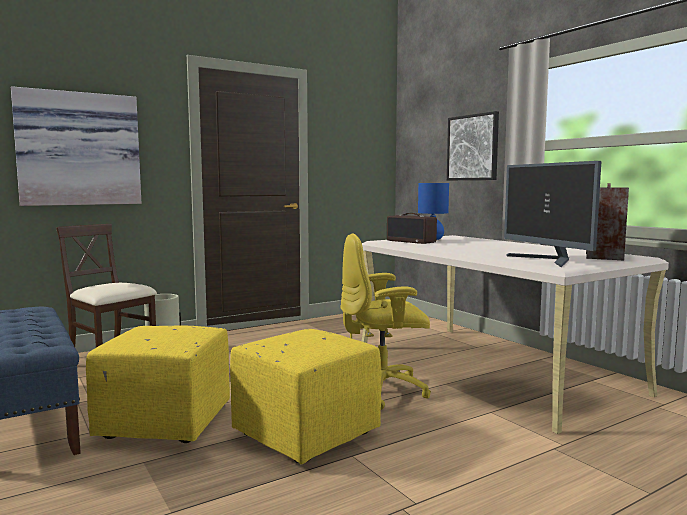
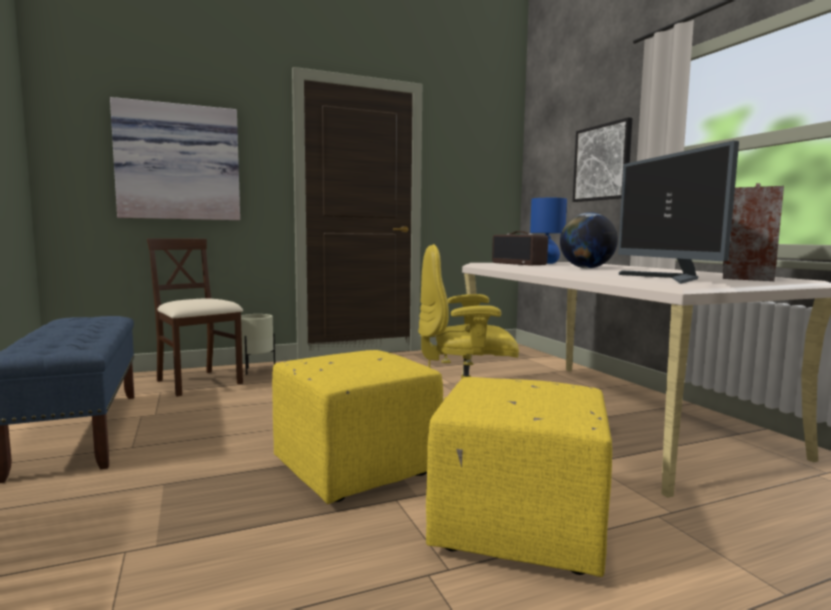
camera: 10 degrees right, 0 degrees up
yellow ottoman [86,326,230,443] -> yellow ottoman moved to [426,377,612,577]
none -> globe [560,212,618,268]

